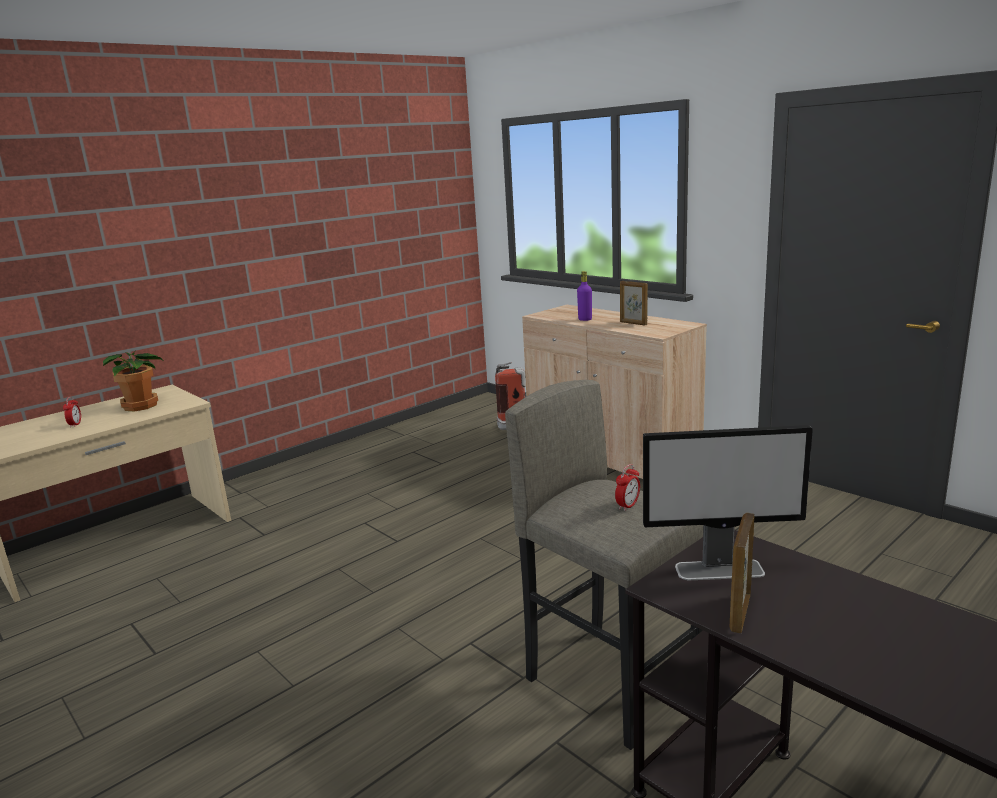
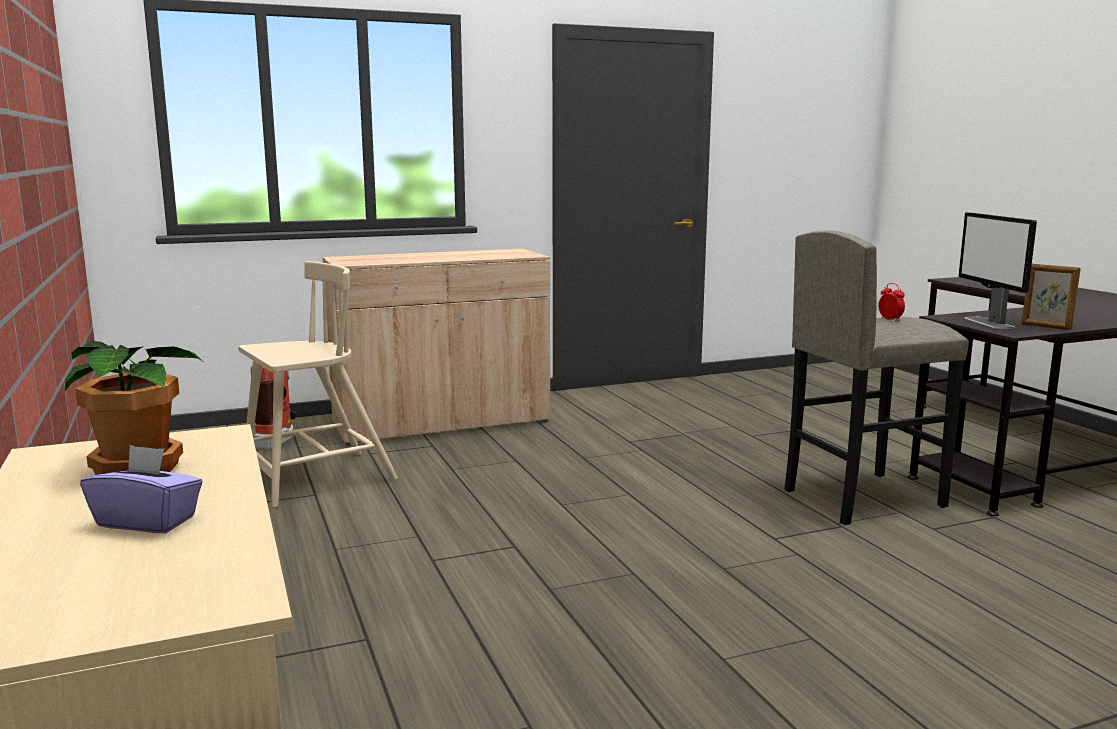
camera: 70 degrees left, 5 degrees down
alarm clock [63,397,81,428] -> purple tissue box [80,445,203,533]
purple bottle [577,271,592,321] -> none
picture frame [620,281,648,326] -> none
monitor [643,425,813,580] -> monitor turned 150 degrees clockwise [958,212,1037,329]
none -> beige chair [238,261,398,508]

